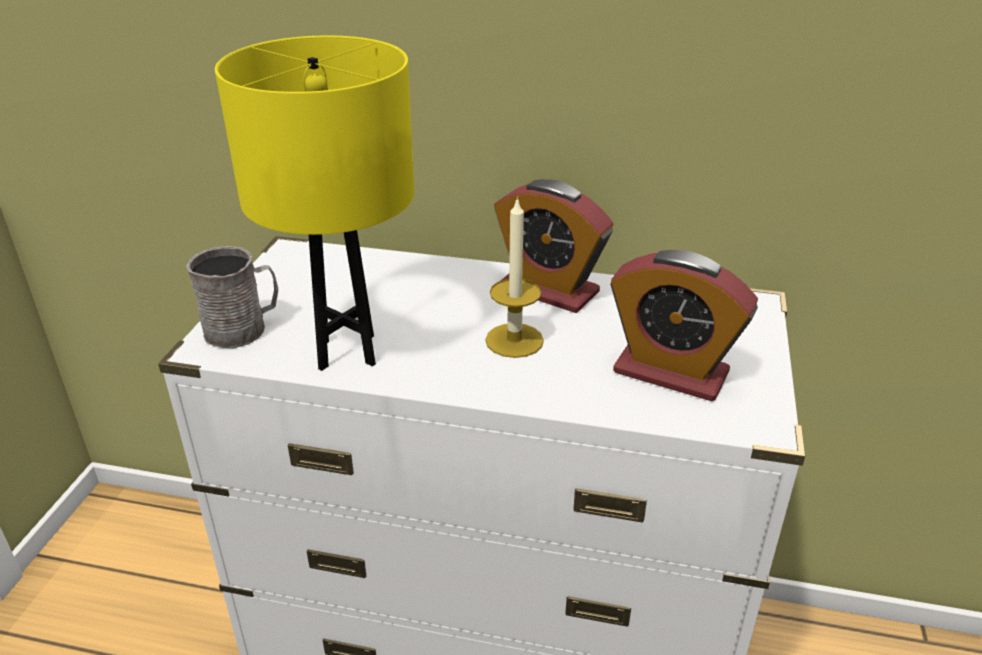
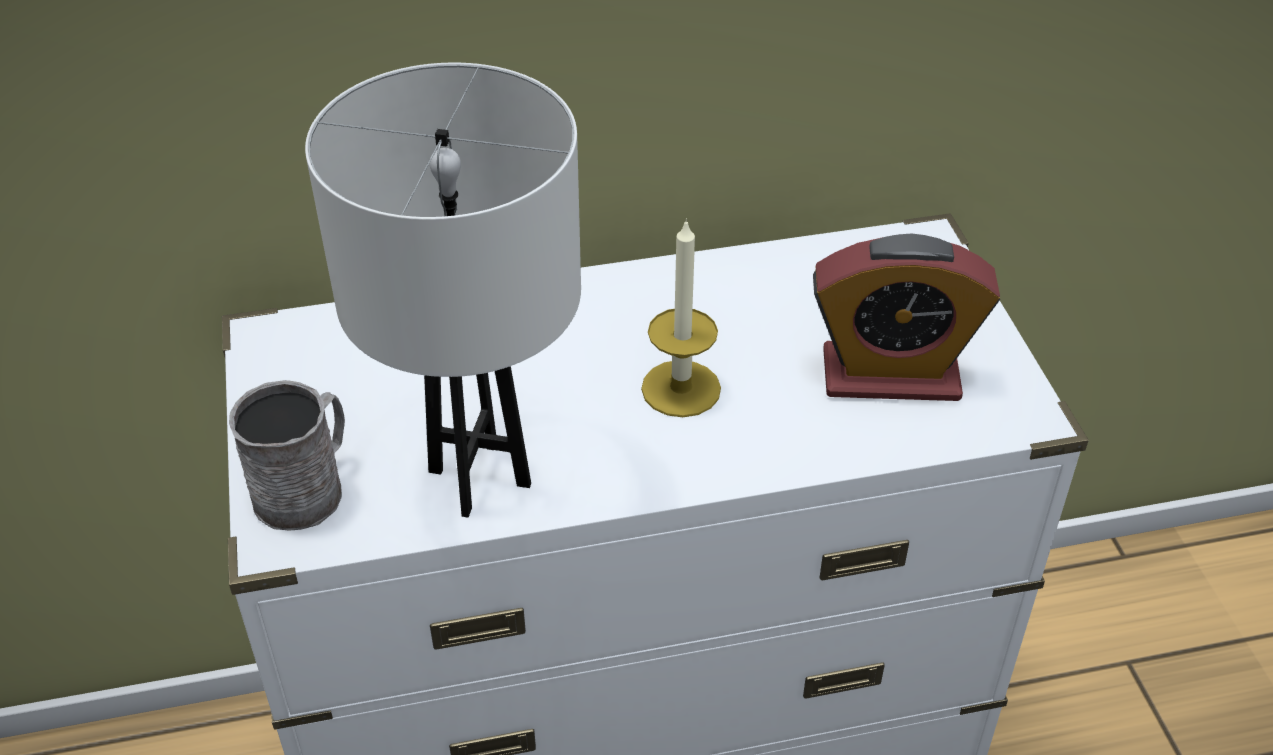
camera: 25 degrees left, 10 degrees up
yellow table lamp [215,35,414,371] -> white table lamp [305,63,581,517]
alarm clock [494,179,613,313] -> none

